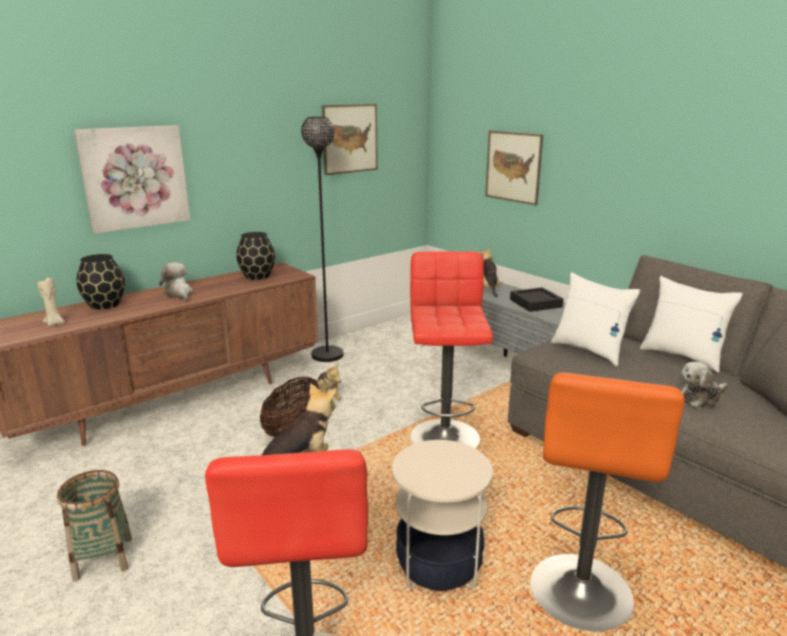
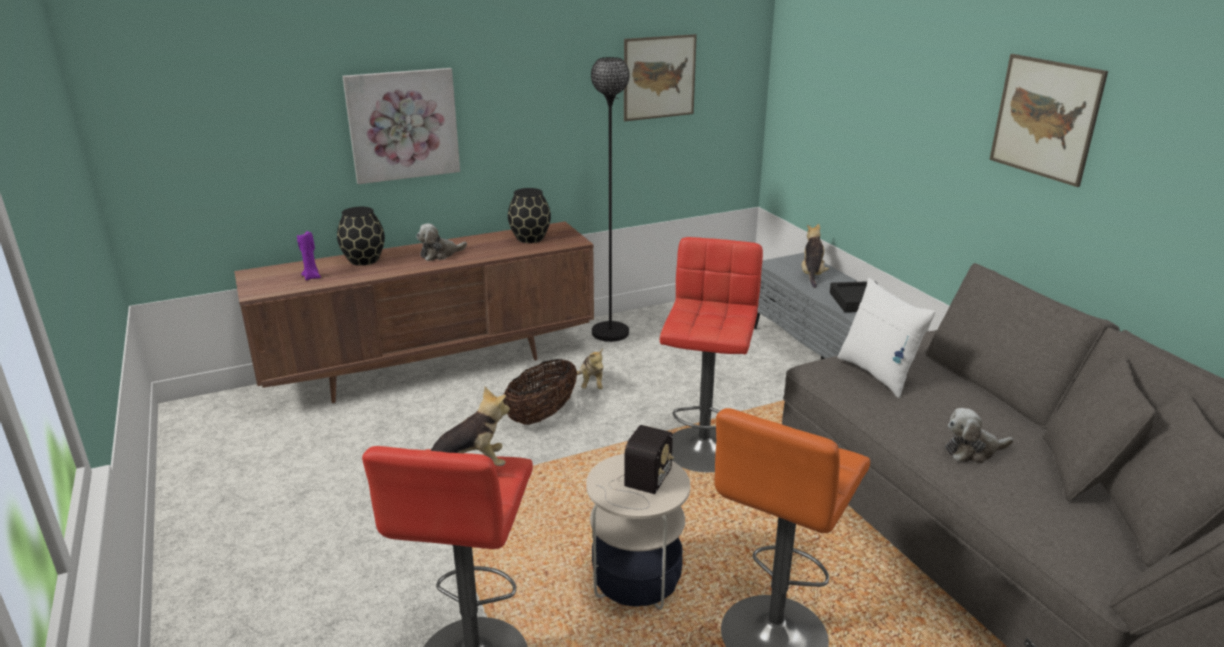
camera: 15 degrees right, 5 degrees up
beige candle [38,278,65,326] -> purple candle [297,231,321,280]
basket [57,470,132,581] -> none
plush toy [159,262,193,300] -> plush toy turned 105 degrees counterclockwise [416,224,467,261]
picture [485,131,543,205] -> picture moved to [989,54,1108,187]
white pillow [640,276,743,373] -> none
none -> radio [597,425,674,509]

